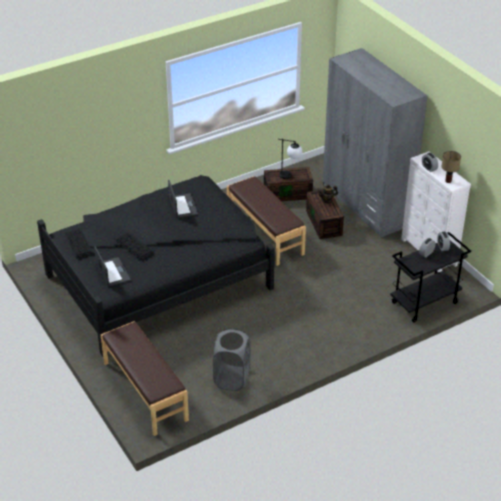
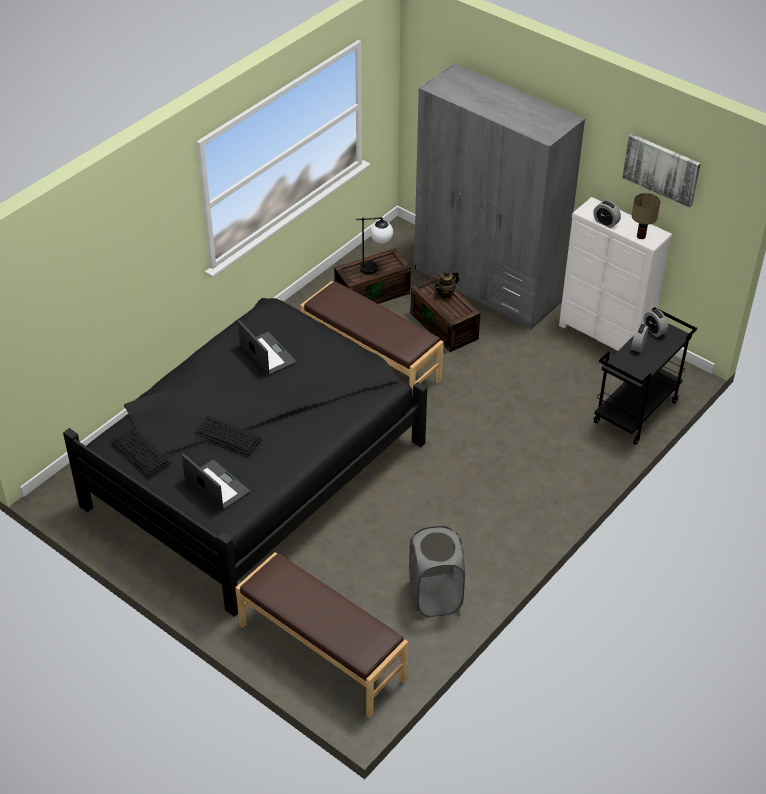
camera: 20 degrees left, 5 degrees up
none -> picture [622,134,701,208]

